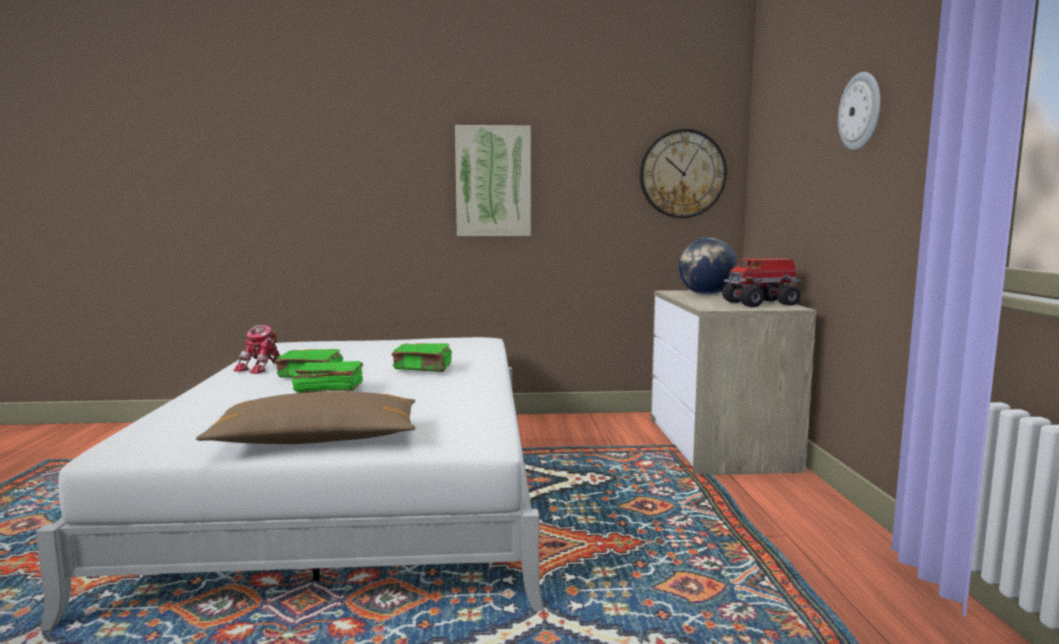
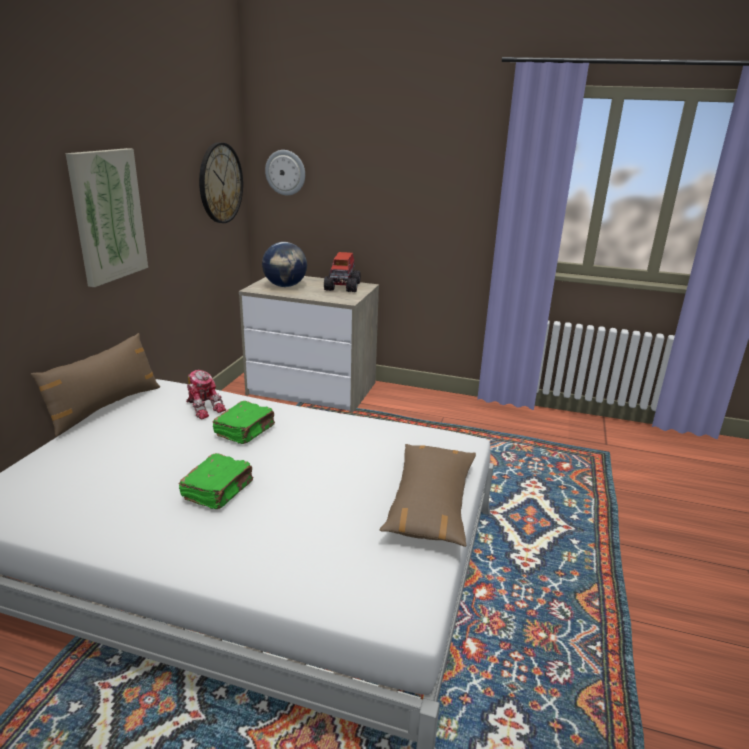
camera: 70 degrees left, 15 degrees up
toy robot [233,325,280,374] -> toy robot moved to [186,370,226,419]
green book [292,361,363,393] -> none
wall clock [838,72,881,150] -> wall clock moved to [265,150,305,196]
none -> brown pillow [31,333,160,436]

